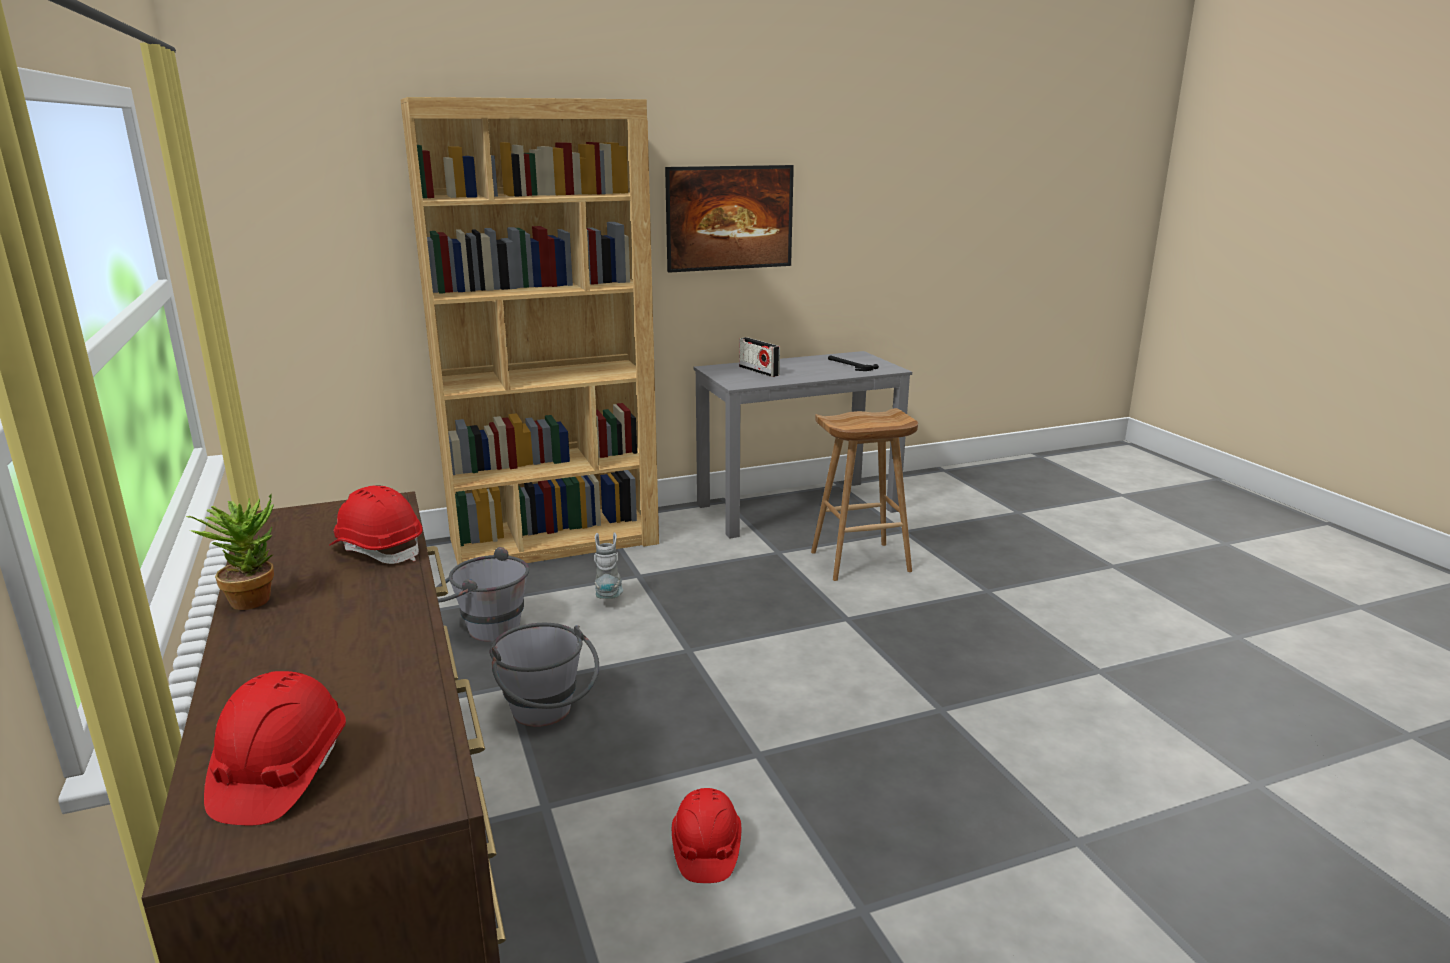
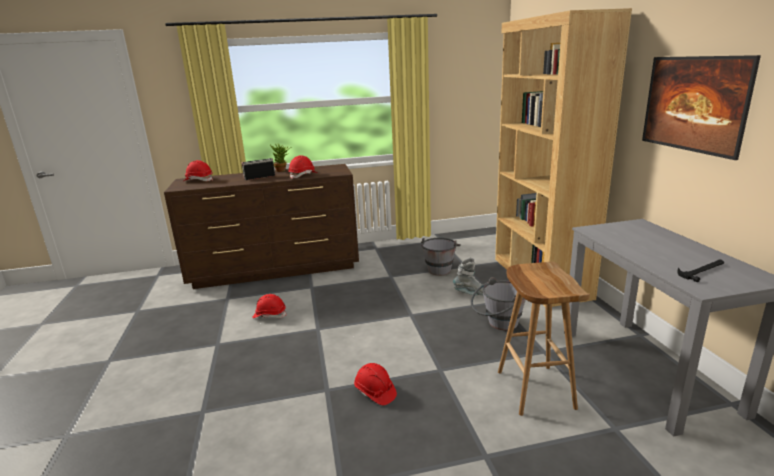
camera: 100 degrees right, 0 degrees up
grey bucket [490,623,599,727] -> grey bucket moved to [471,277,526,330]
radio [739,337,780,377] -> radio moved to [242,158,275,180]
none -> red hard hat [354,363,397,405]

